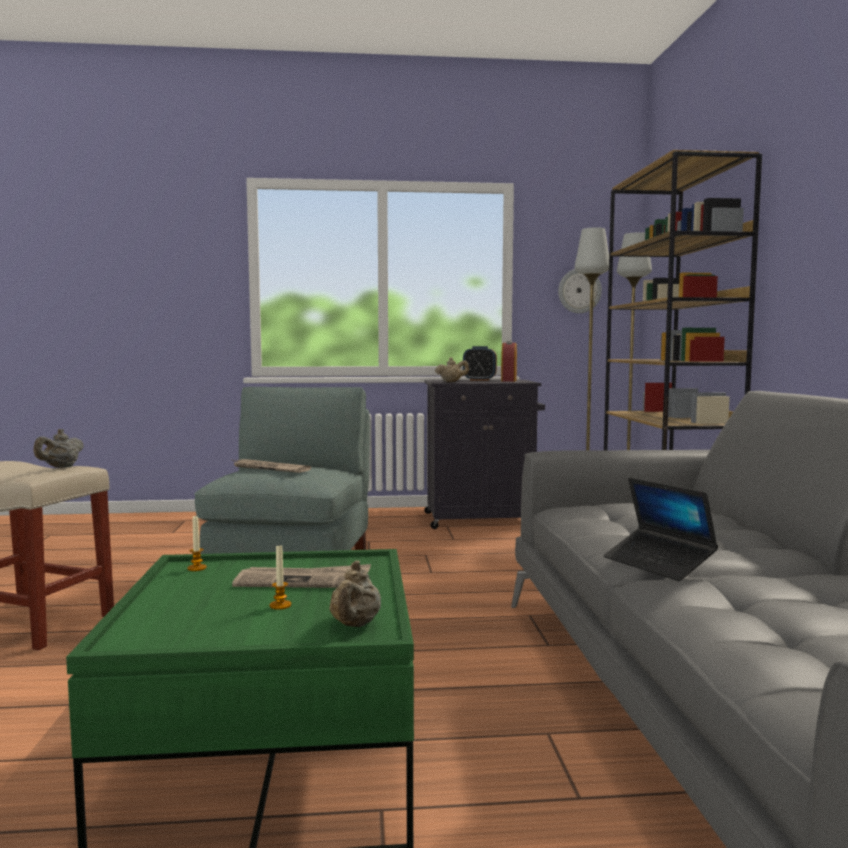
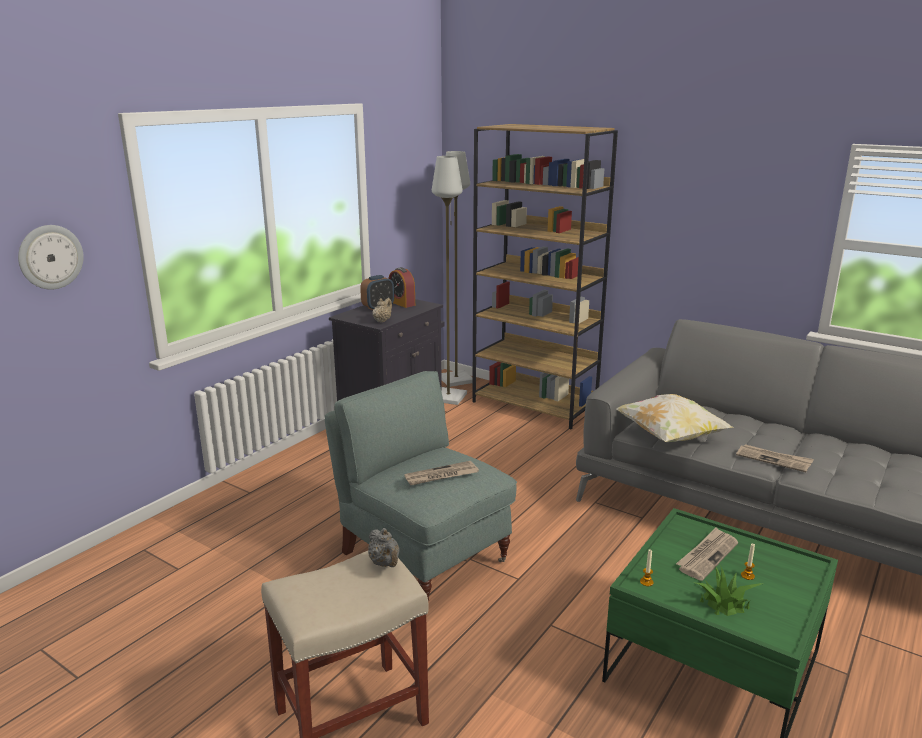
camera: 50 degrees left, 15 degrees up
beige teapot [329,561,381,627] -> none
wall clock [558,269,602,313] -> wall clock moved to [18,225,84,290]
laptop [603,478,718,581] -> newspaper [736,444,814,472]
none -> pillow [616,394,733,442]
none -> potted plant [692,565,763,616]

